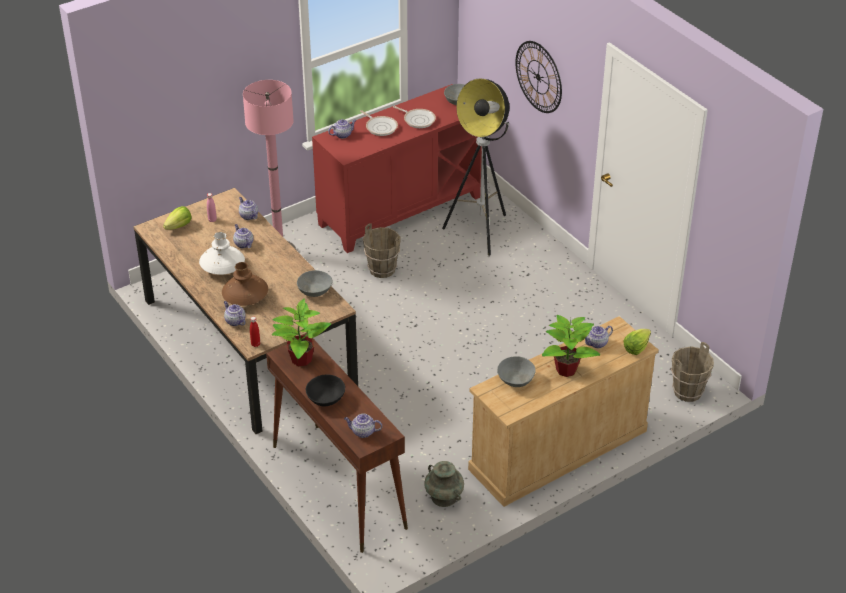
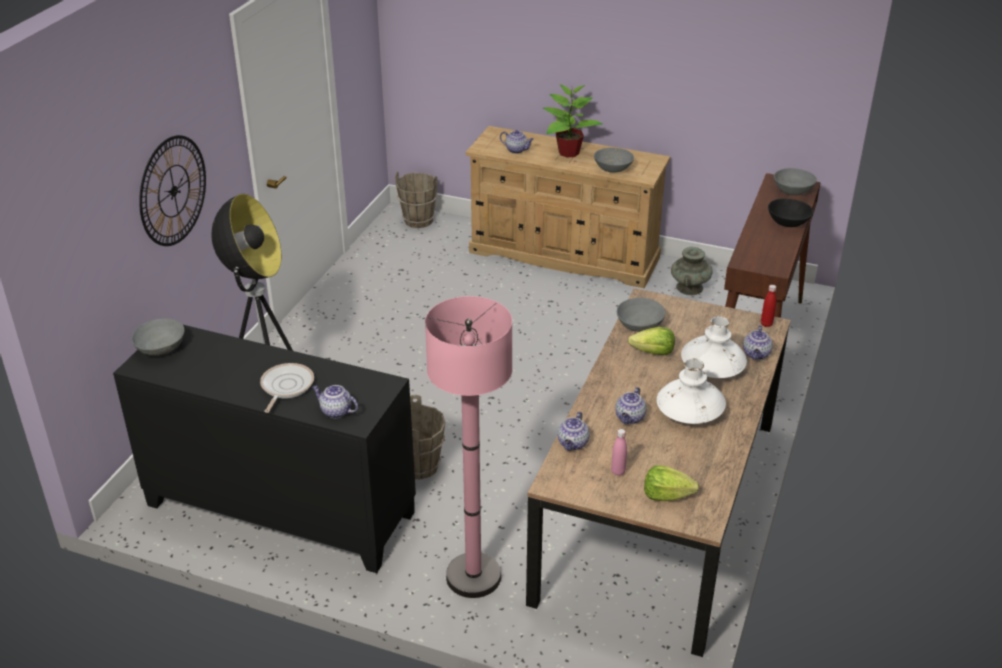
camera: 125 degrees left, 5 degrees down
brown vase [222,262,268,306] -> white vase [681,316,747,378]
potted plant [272,298,331,366] -> none
red cabinet [312,84,482,253] -> black cabinet [113,325,416,573]
teapot [344,414,382,438] -> grey bowl [774,168,817,195]
frying pan [393,106,436,128] -> none
lettuce [624,329,651,355] -> lettuce moved to [628,327,675,355]

